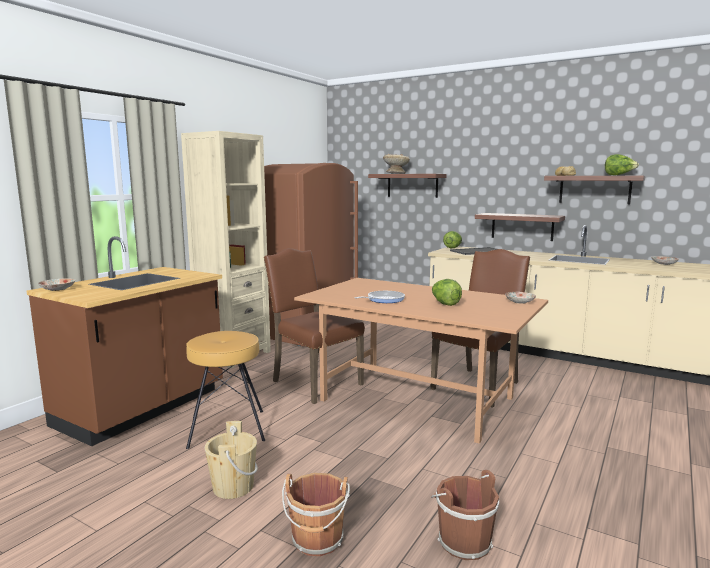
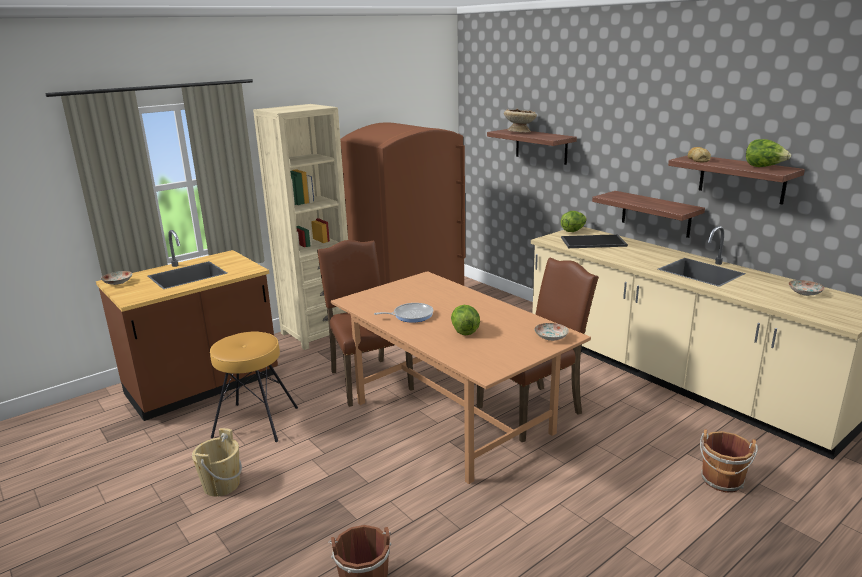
camera: 20 degrees right, 10 degrees up
brown bucket [282,473,350,556] -> brown bucket moved to [700,429,758,493]

